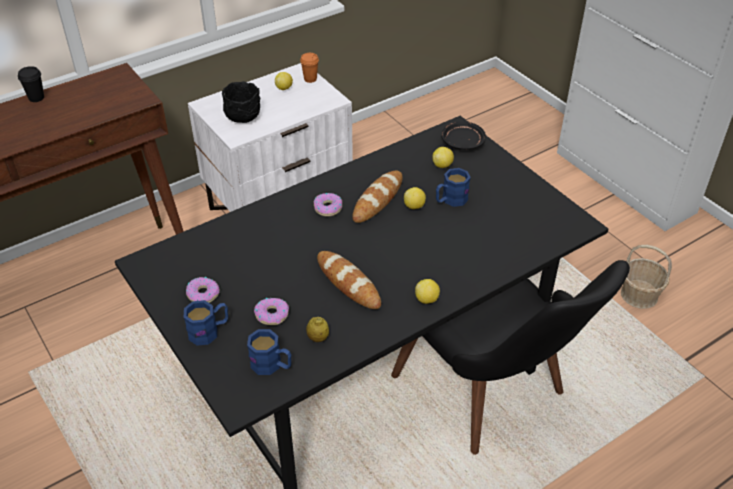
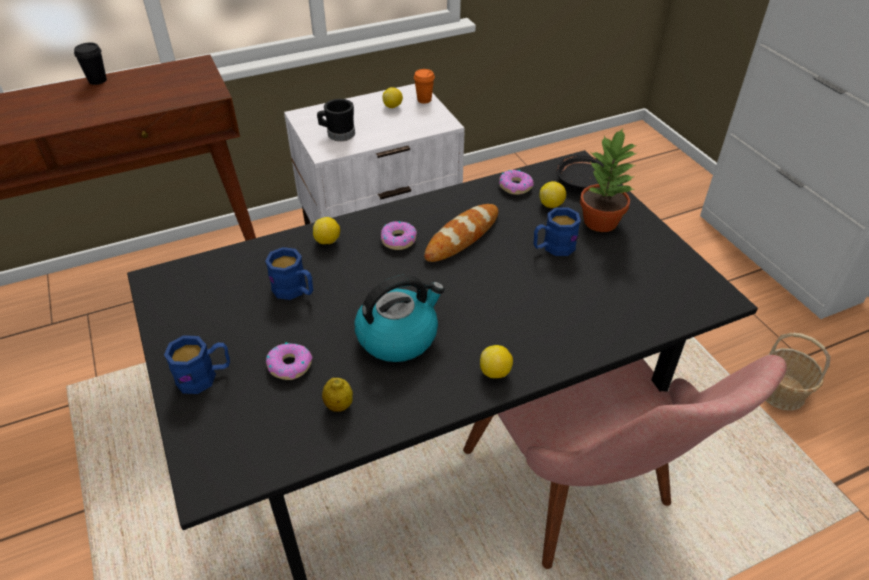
camera: 10 degrees right, 0 degrees up
donut [186,277,220,303] -> donut moved to [499,170,534,195]
black bowl [222,81,260,123] -> black mug [317,99,355,141]
blue mug [247,329,291,375] -> blue mug moved to [265,247,313,300]
bread [317,251,381,309] -> kettle [354,275,445,362]
black chair [391,260,630,455] -> pink chair [463,355,787,569]
lemon [404,187,426,209] -> lemon moved to [313,217,340,244]
none -> potted plant [580,128,637,232]

